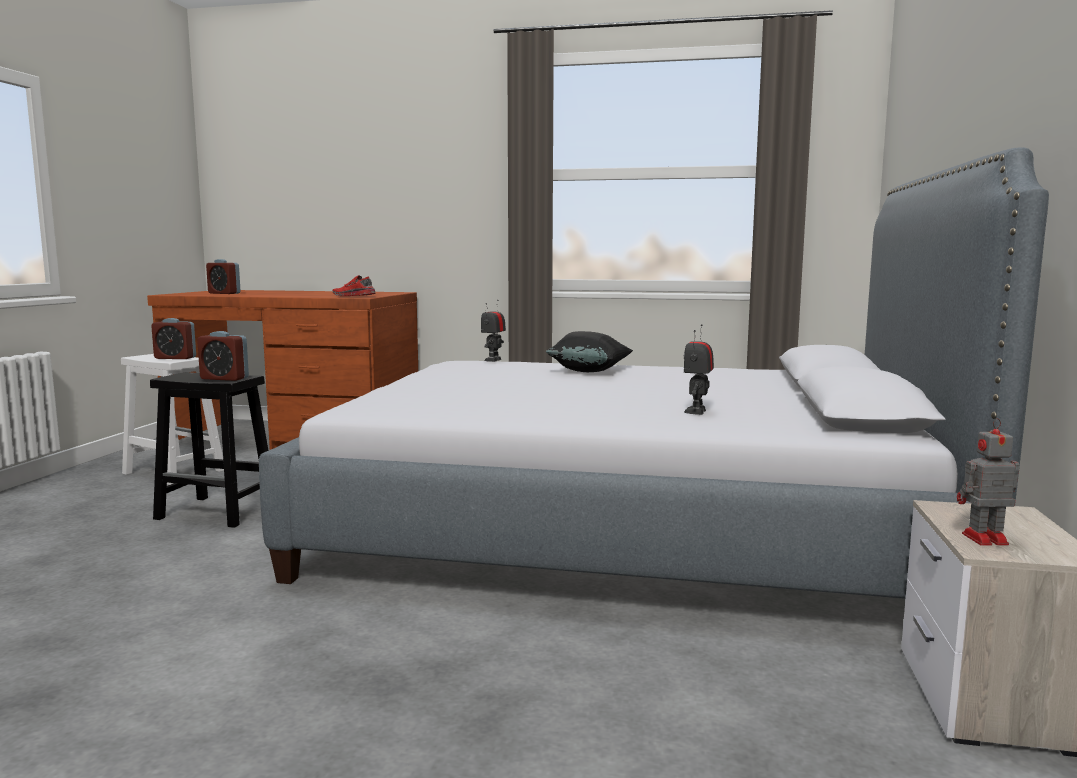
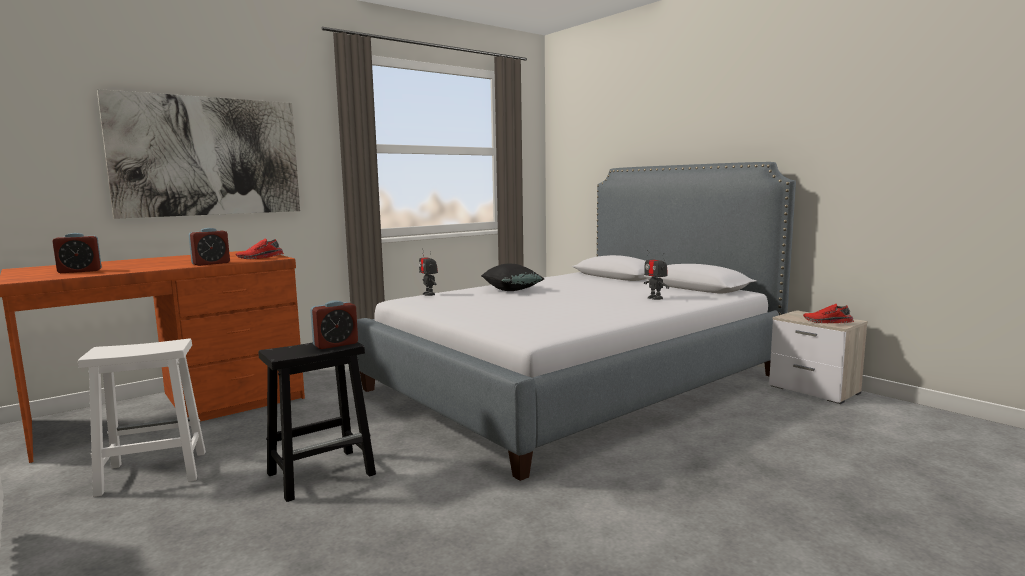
camera: 50 degrees left, 0 degrees up
alarm clock [151,318,196,359] -> alarm clock moved to [189,228,230,266]
toy robot [957,418,1019,546] -> red shoe [803,304,854,323]
none -> picture [97,89,300,219]

